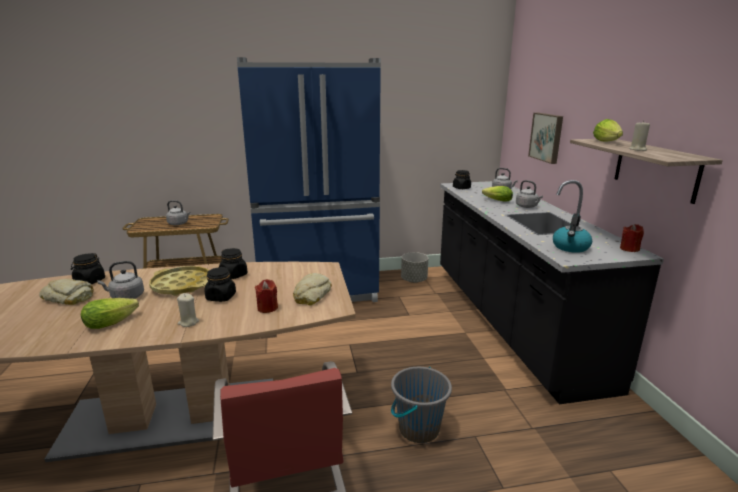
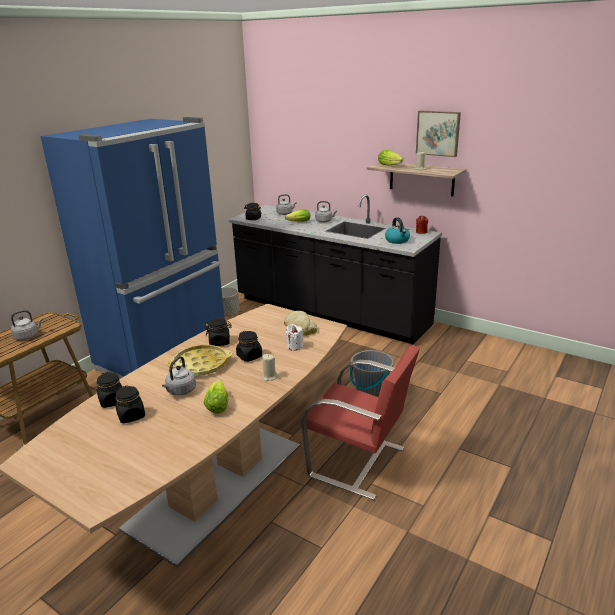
camera: 45 degrees left, 5 degrees up
bread [39,279,94,305] -> black jar [115,385,145,423]
red candle [255,279,278,313] -> white candle [286,324,304,351]
picture [528,113,563,164] -> picture moved to [416,111,461,157]

